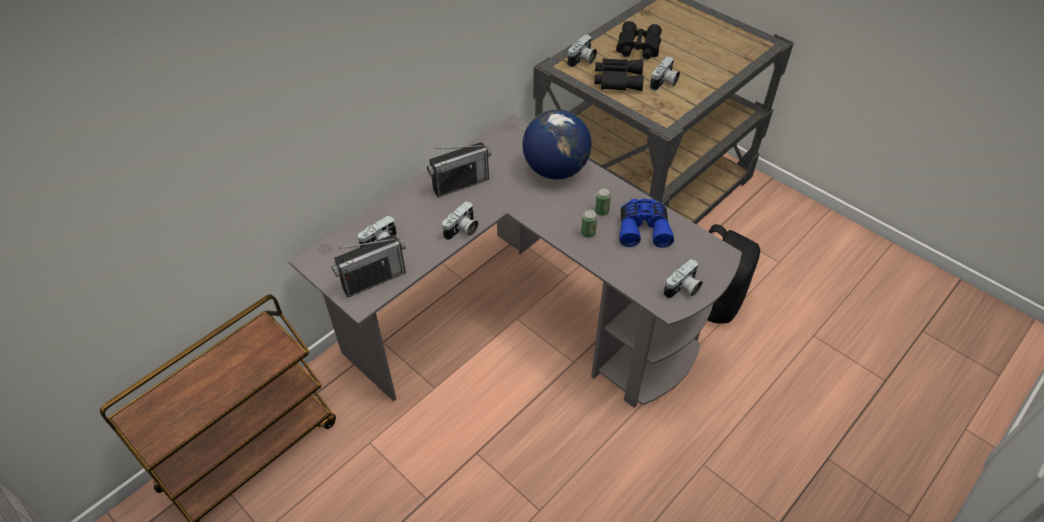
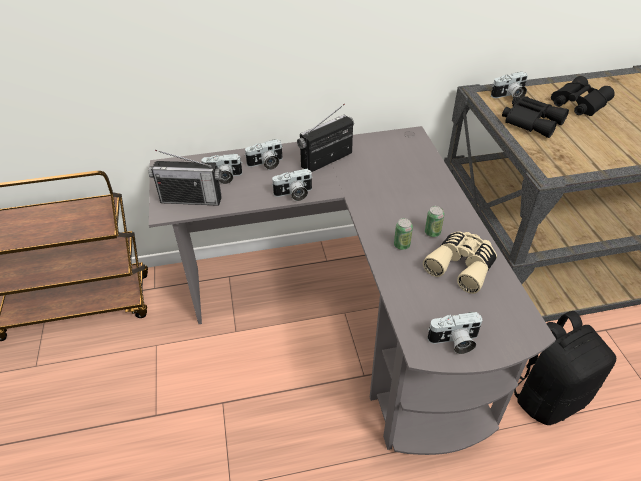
camera: 35 degrees right, 5 degrees down
radio [427,142,492,197] -> radio turned 135 degrees clockwise [297,104,354,172]
globe [523,110,592,179] -> none
blue binoculars [619,198,674,248] -> beige binoculars [423,231,497,294]
camera [650,56,680,91] -> camera moved to [244,139,283,170]

